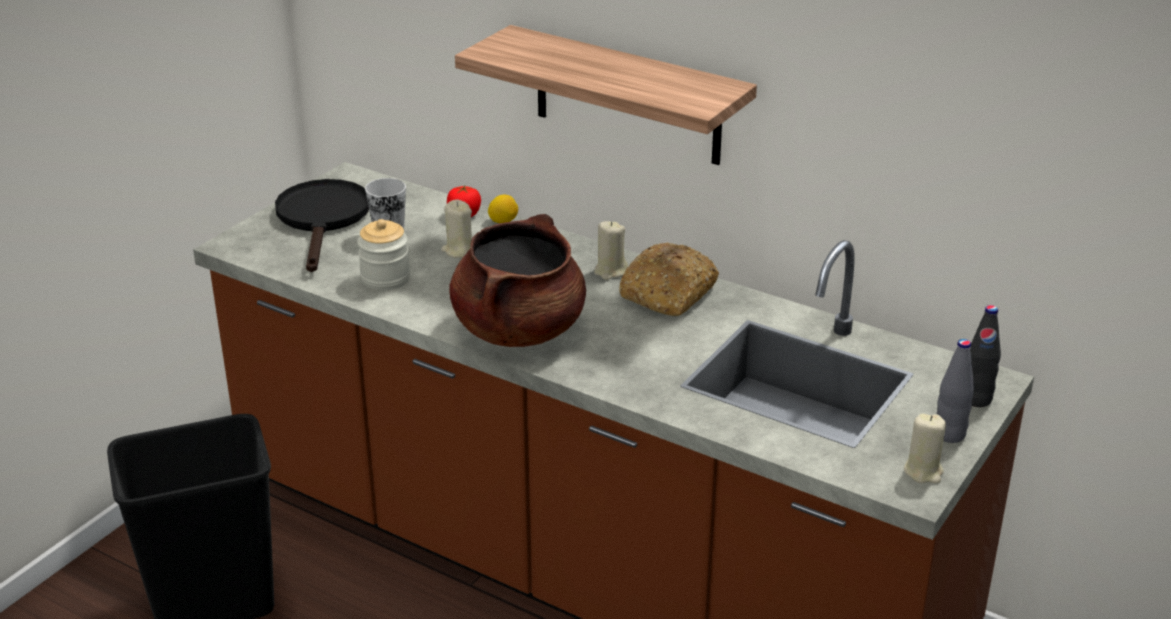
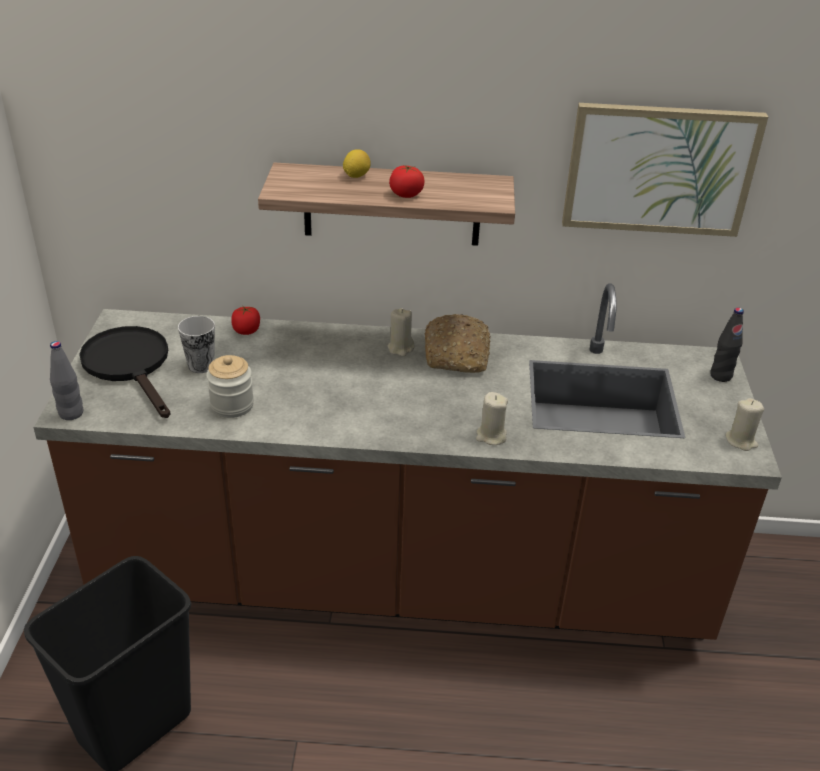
camera: 30 degrees left, 5 degrees up
beige candle [441,200,472,258] -> beige candle moved to [476,392,508,445]
brown cooking pot [449,214,586,347] -> none
lemon [488,195,518,223] -> lemon moved to [343,149,371,178]
grey bottle [936,339,974,443] -> grey bottle moved to [50,341,83,420]
none -> tomato [389,165,425,198]
none -> picture [562,103,768,237]

